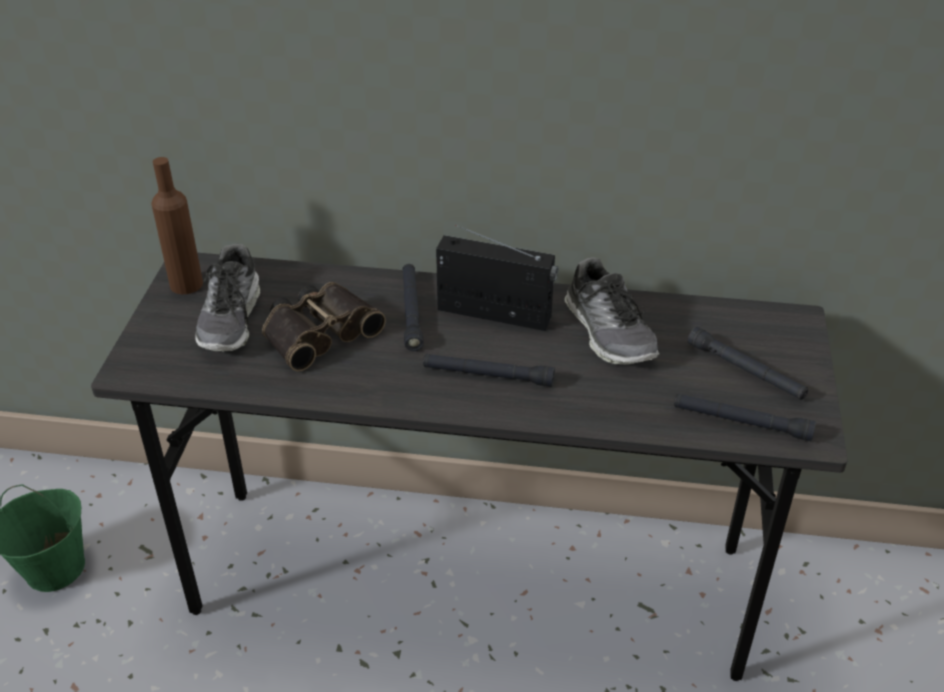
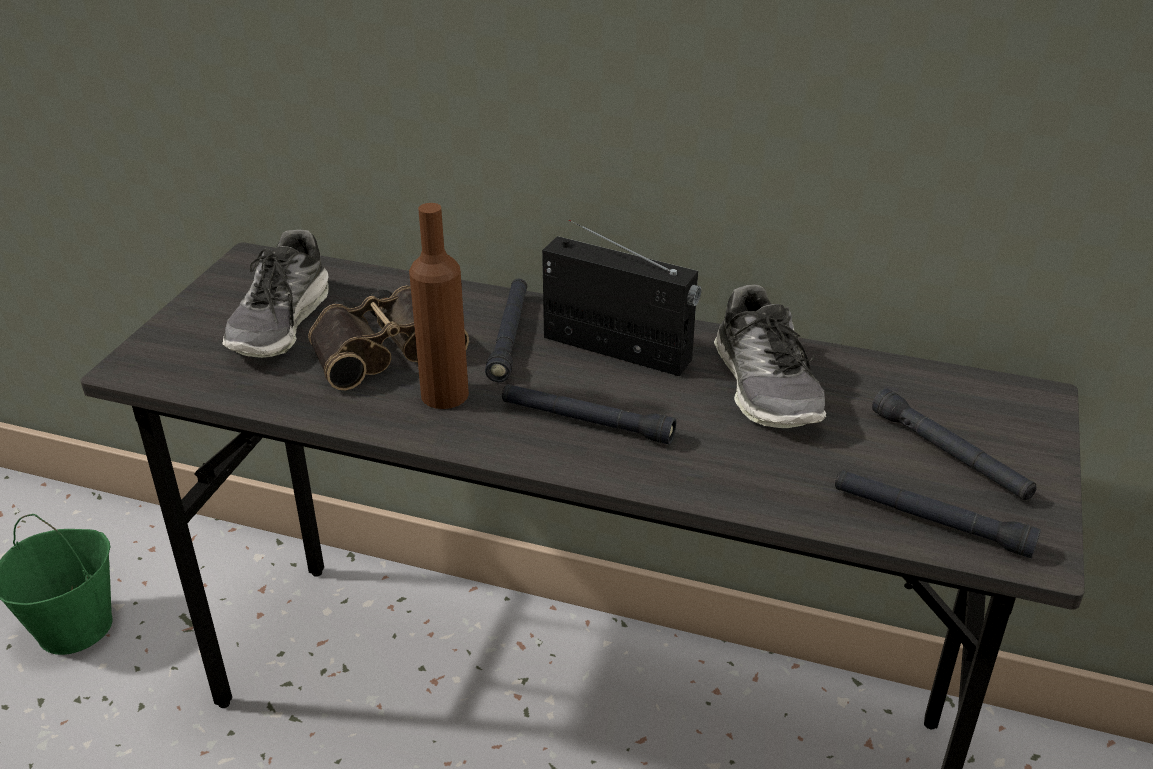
camera: 10 degrees right, 5 degrees down
brown bottle [151,157,203,294] -> brown bottle moved to [409,203,469,409]

